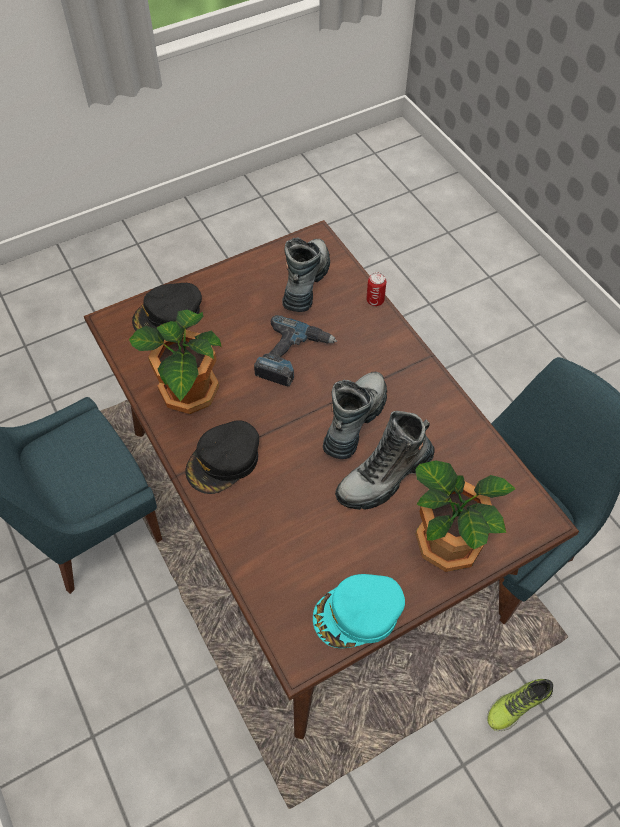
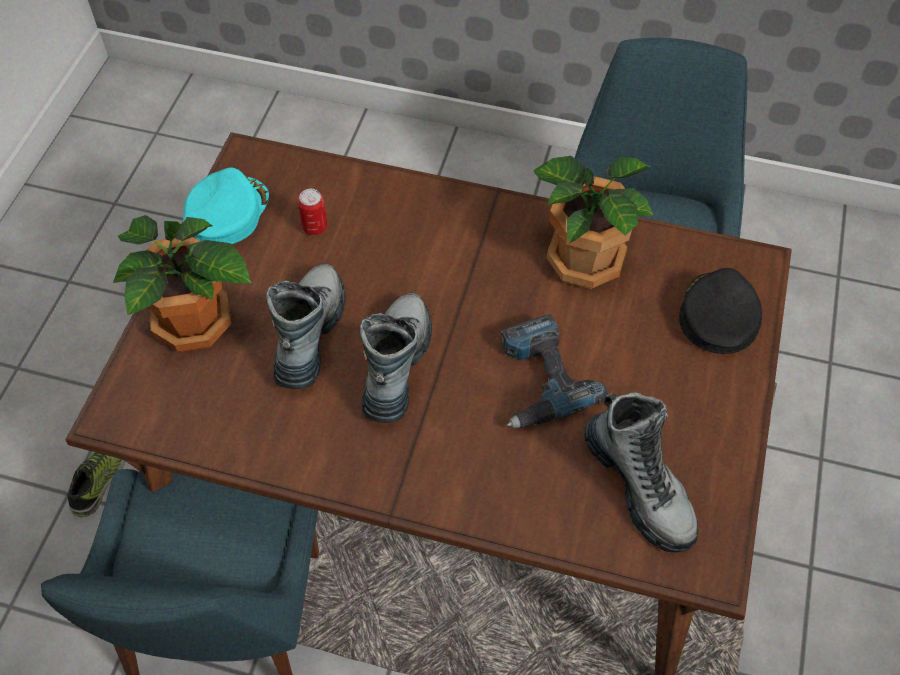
camera: 135 degrees right, 0 degrees up
black cap [185,420,259,494] -> none
boot [323,372,387,459] -> boot turned 150 degrees counterclockwise [360,293,432,423]
can [366,272,387,306] -> can moved to [298,189,327,235]

